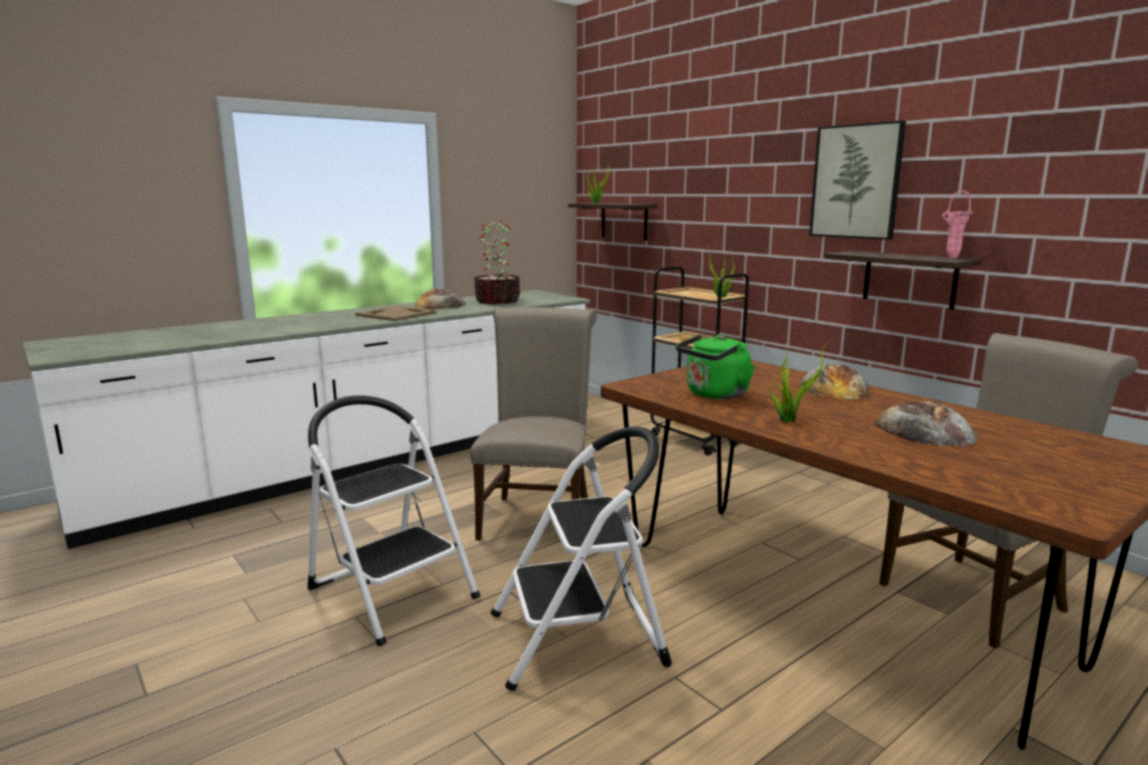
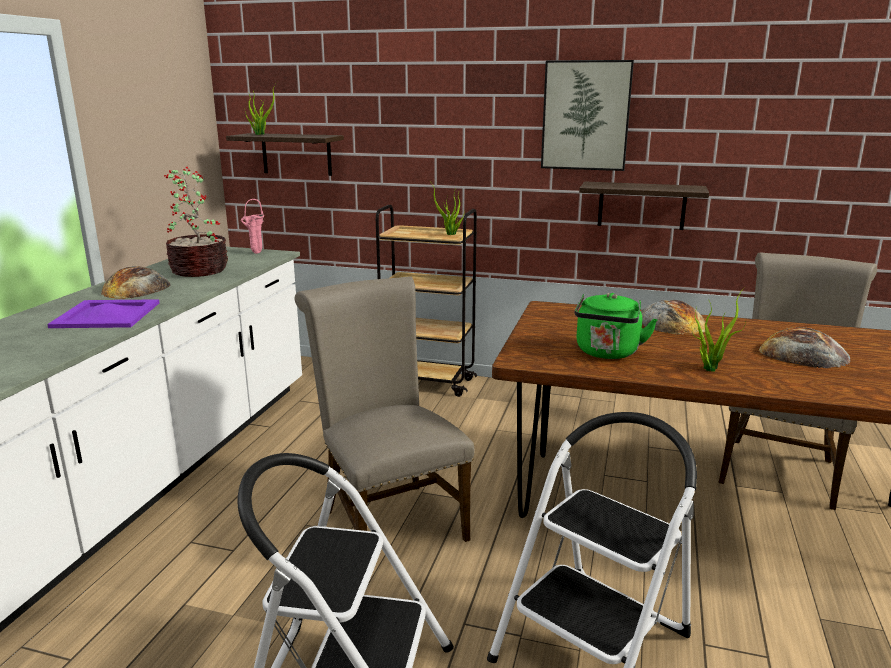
camera: 35 degrees left, 5 degrees up
beige tray [355,306,436,321] -> purple tray [47,299,159,328]
pink vase [942,191,972,258] -> pink vase moved to [241,199,264,254]

